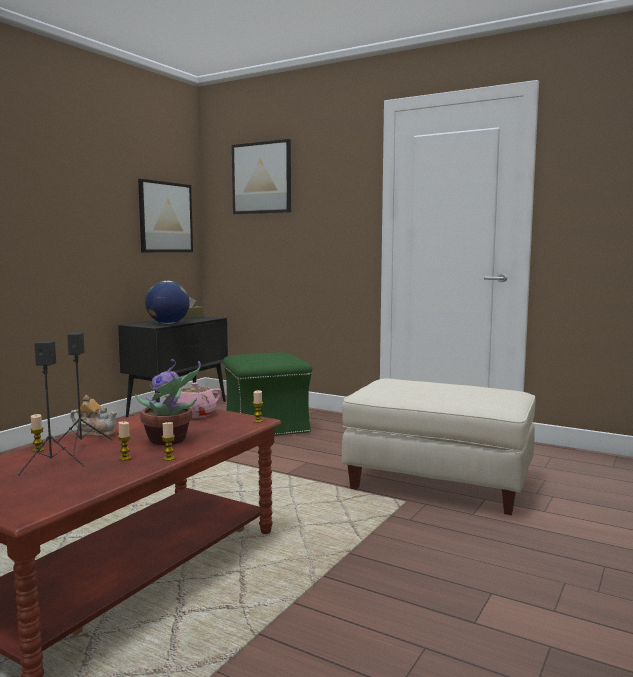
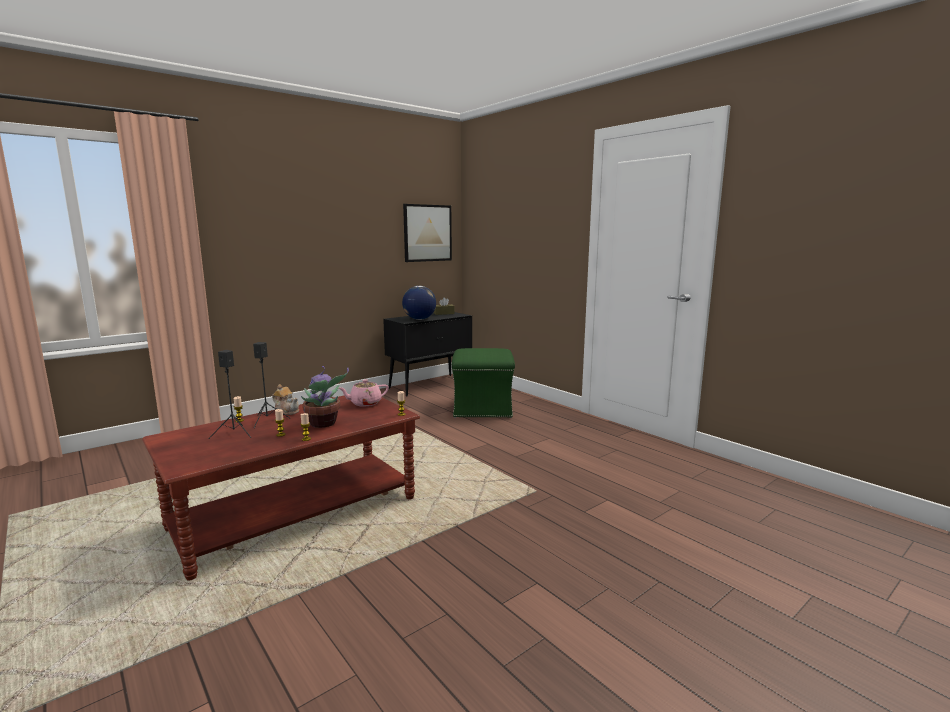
camera: 20 degrees right, 5 degrees up
picture [232,139,291,214] -> none
beige ottoman [342,379,535,515] -> none

